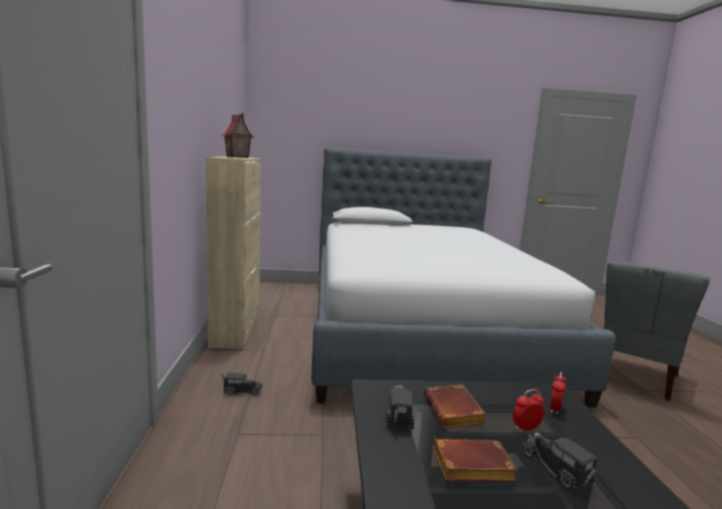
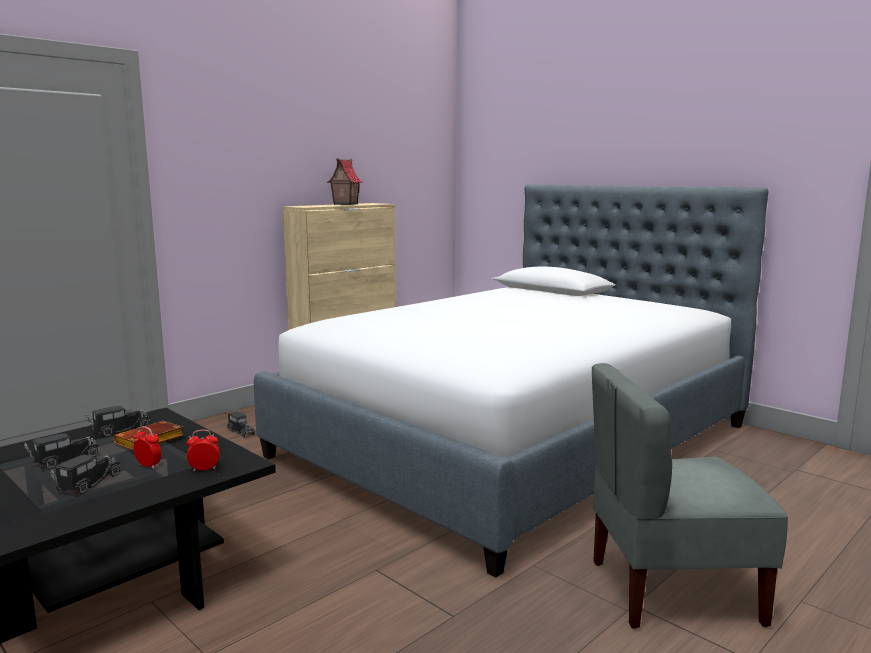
camera: 50 degrees right, 0 degrees up
brown book [434,439,518,482] -> toy truck [24,433,99,469]

